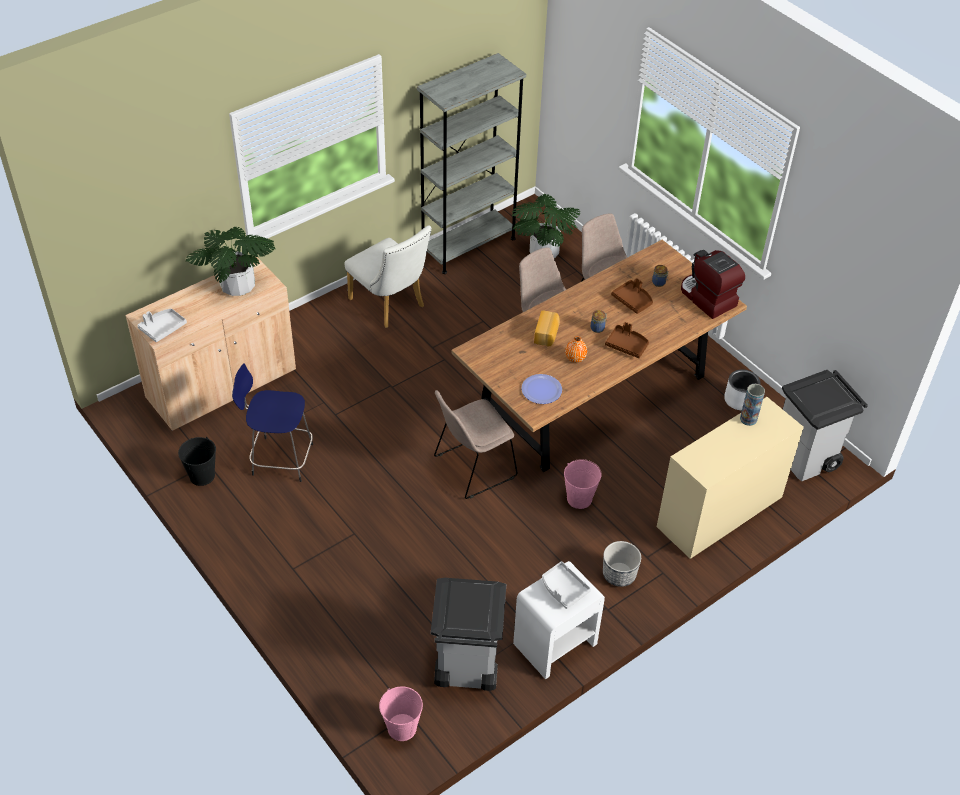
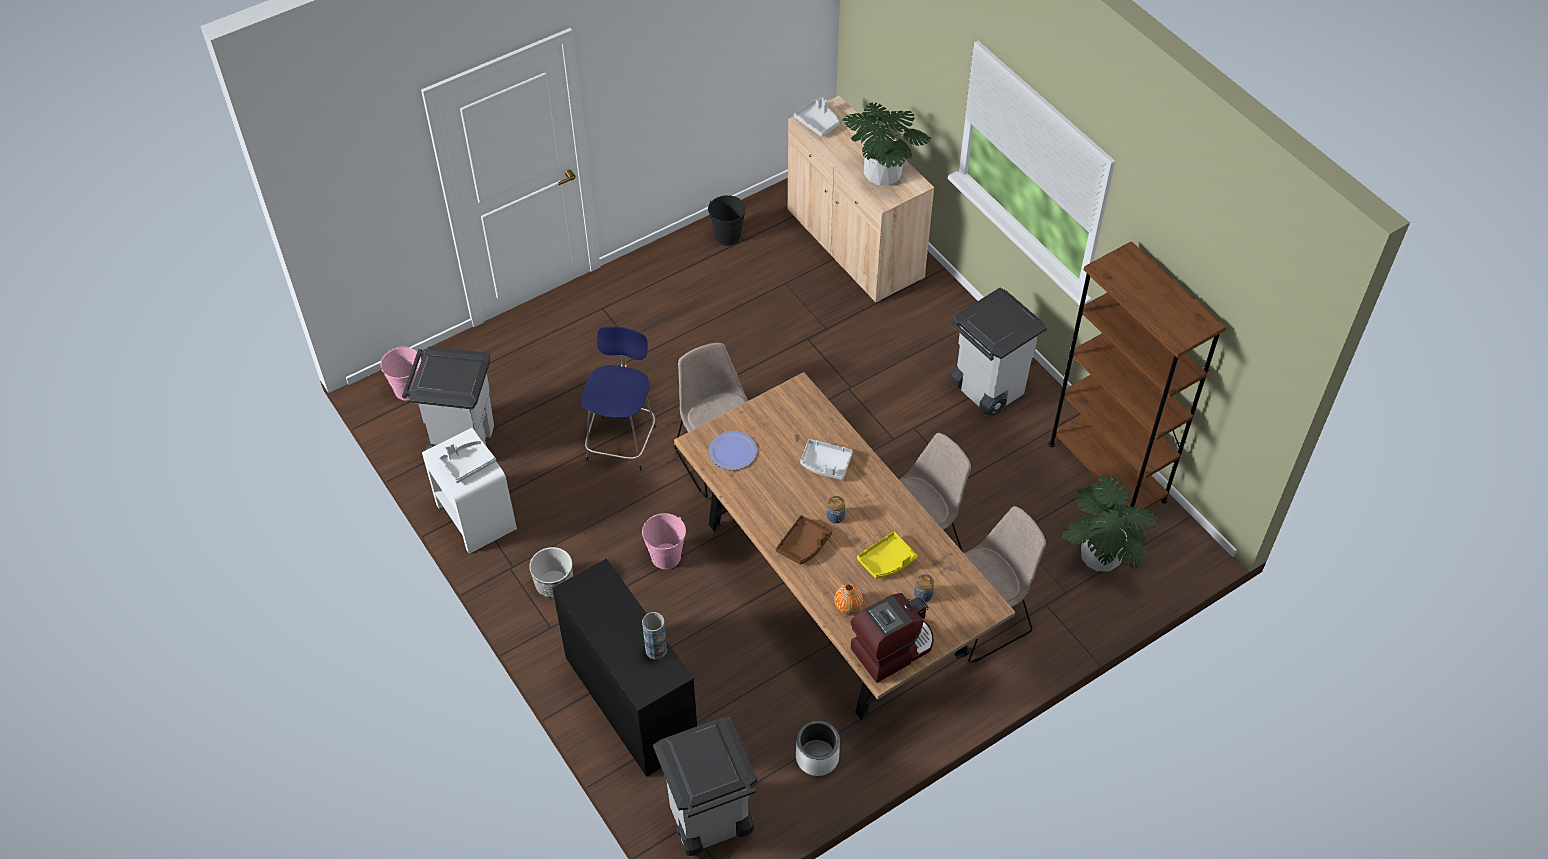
camera: 95 degrees right, 5 degrees up
blue stool [232,363,313,482] -> blue stool moved to [581,327,656,471]
white chair [345,225,432,328] -> grey trash can [950,288,1047,416]
grey bookcase [417,53,526,274] -> brown bookcase [1048,241,1226,525]
bread [534,311,560,346] -> grey tray [800,439,853,480]
orange vase [565,336,587,363] -> orange vase moved to [834,583,863,614]
brown tray [611,278,653,314] -> yellow tray [857,532,918,579]
beige desk [657,397,804,559] -> black desk [552,558,697,777]

